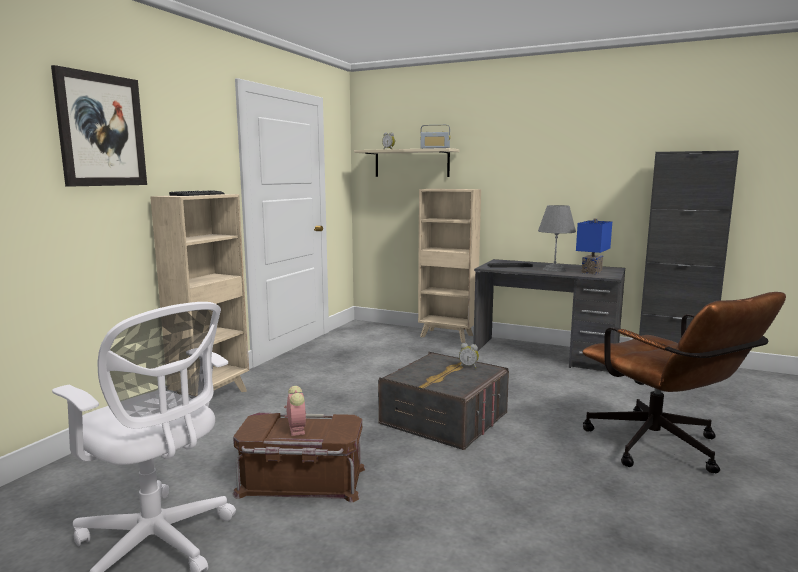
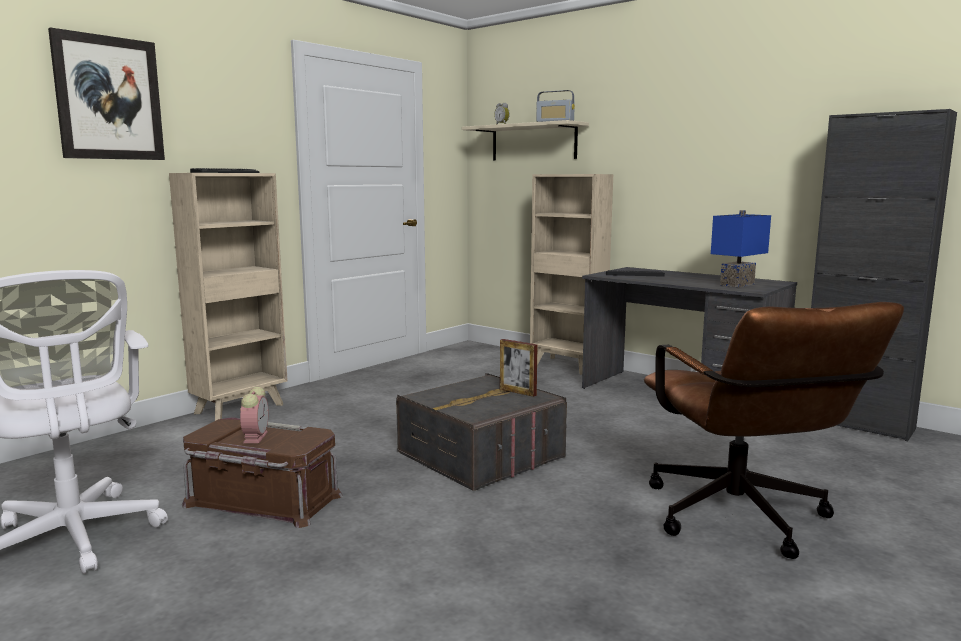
camera: 15 degrees right, 0 degrees up
alarm clock [459,343,479,369] -> picture frame [500,339,538,397]
grey table lamp [538,205,576,271] -> none

